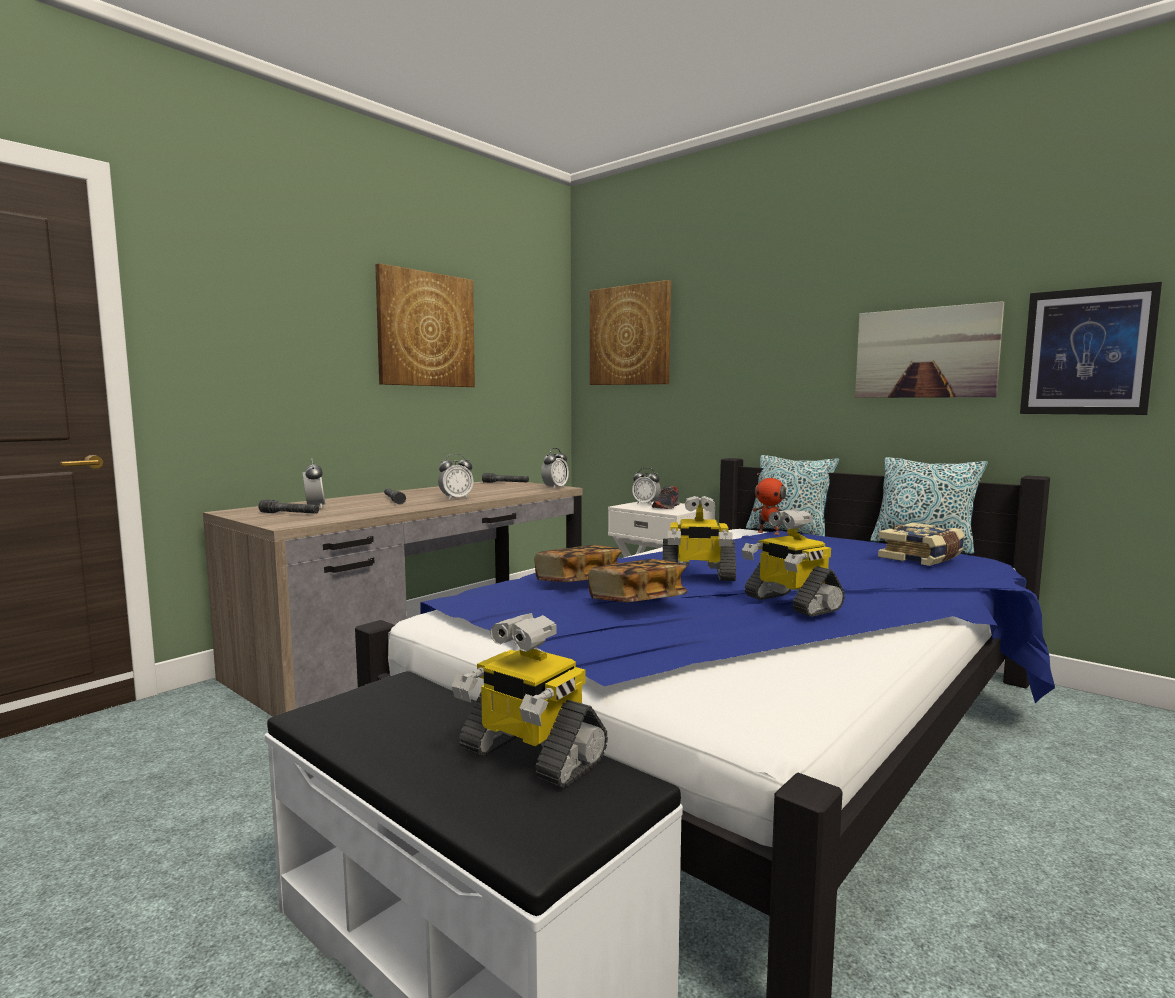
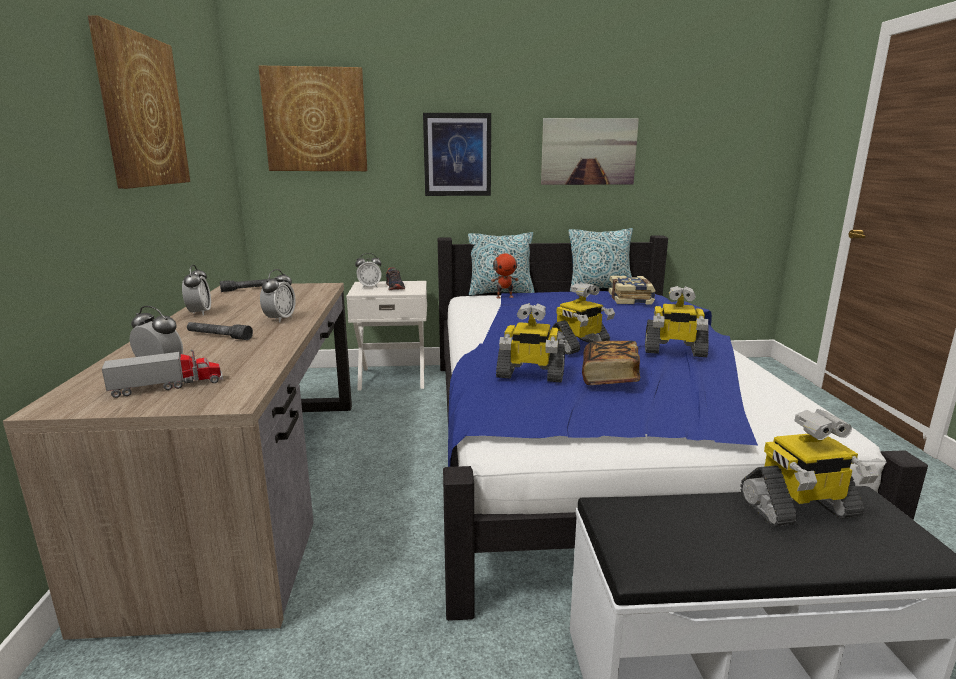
camera: 45 degrees left, 10 degrees up
grey flashlight [258,499,319,514] -> toy truck [102,349,223,398]
book [534,545,622,582] -> toy robot [496,303,565,383]
alarm clock [541,448,569,489] -> alarm clock moved to [182,265,211,316]
picture [1020,282,1162,415] -> picture moved to [423,113,491,196]

